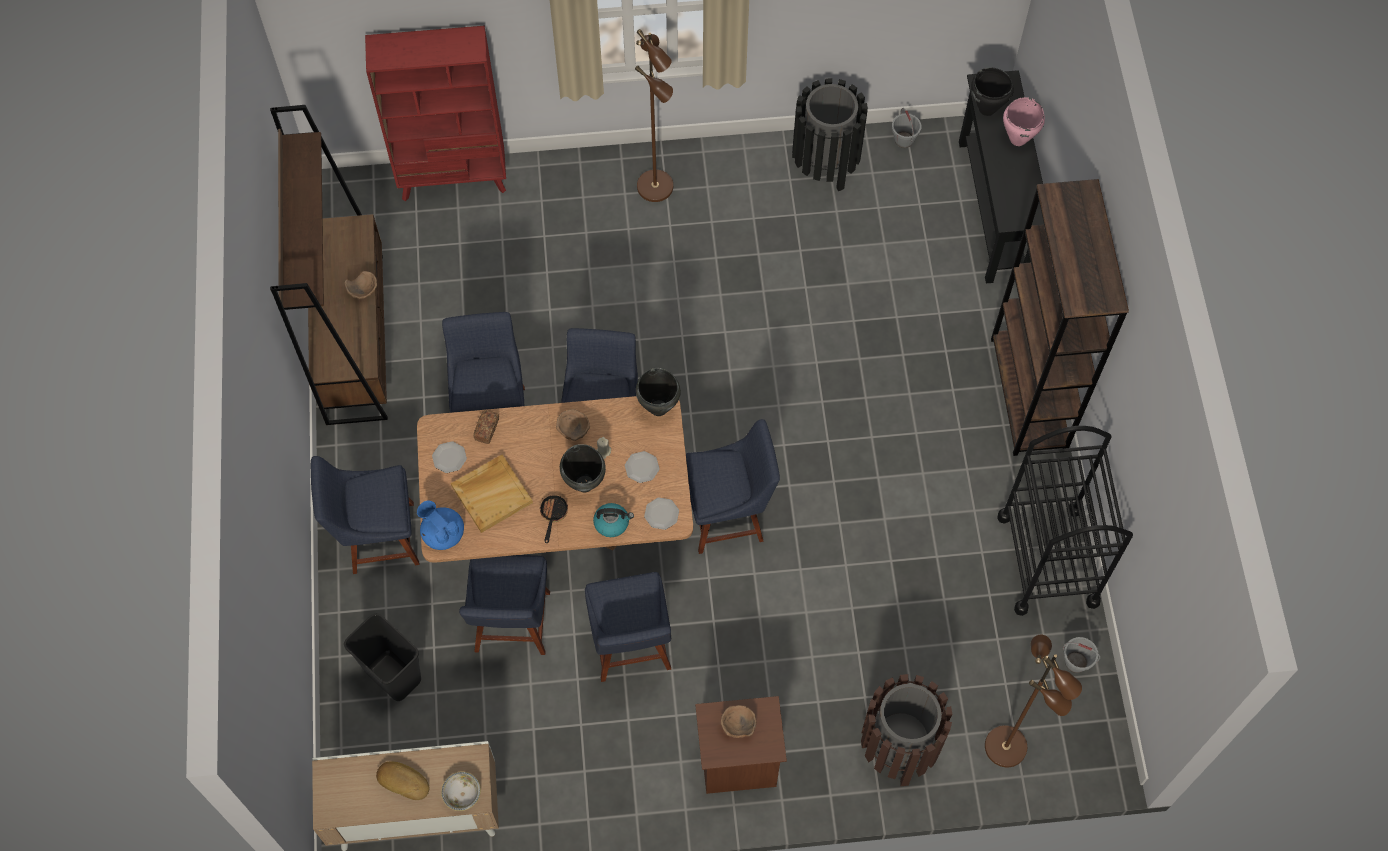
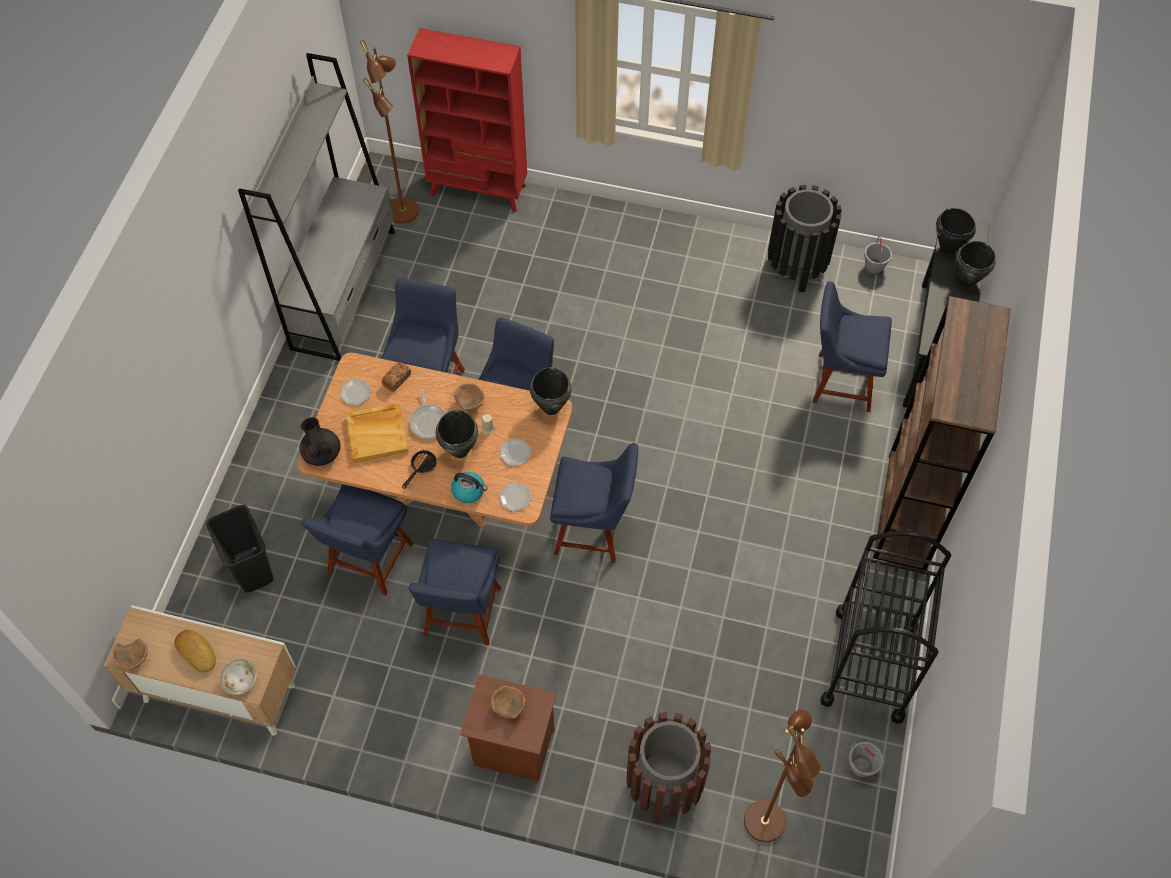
camera: 20 degrees right, 5 degrees down
brown bookcase [270,105,388,425] -> grey bookcase [238,53,395,361]
blue chair [311,456,420,574] -> blue chair moved to [812,281,892,412]
brown bowl [344,271,377,299] -> brown bowl moved to [113,639,148,670]
blue teapot [417,500,464,550] -> black teapot [300,417,341,466]
brown floor lamp [635,29,673,202] -> brown floor lamp moved to [360,40,419,224]
pink cooking pot [1003,97,1045,146] -> black cooking pot [955,241,996,287]
none -> frying pan [410,388,446,439]

